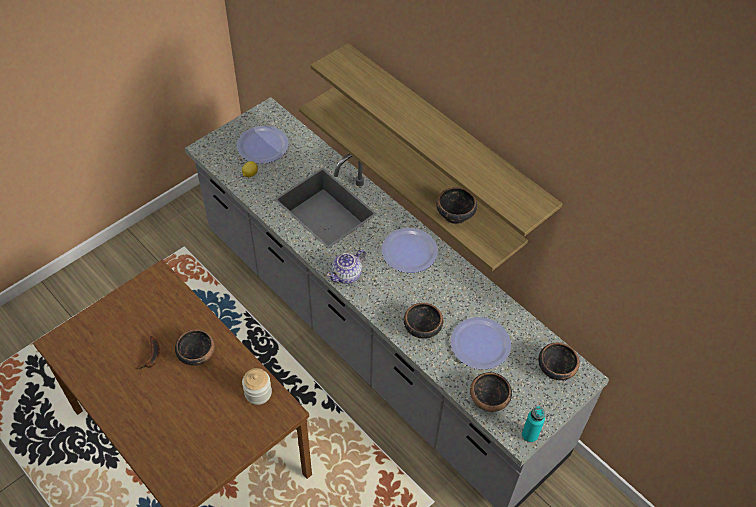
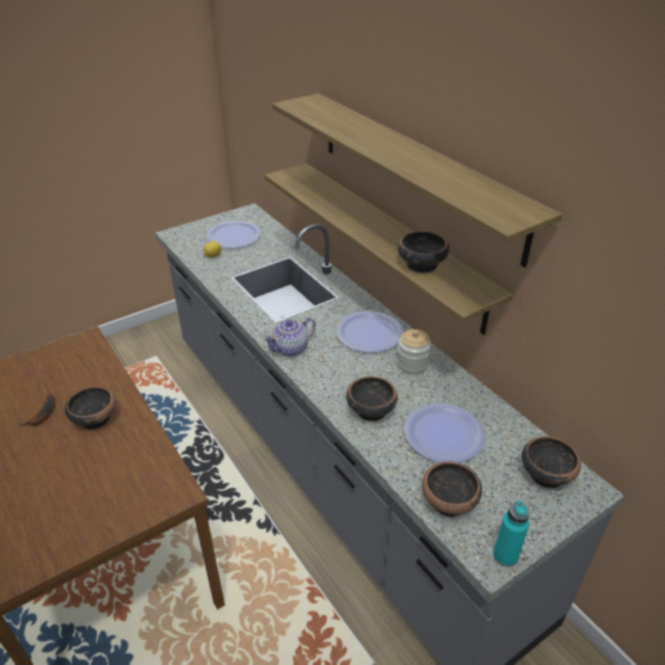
camera: 10 degrees right, 15 degrees down
jar [242,368,272,405] -> jar moved to [397,329,431,374]

